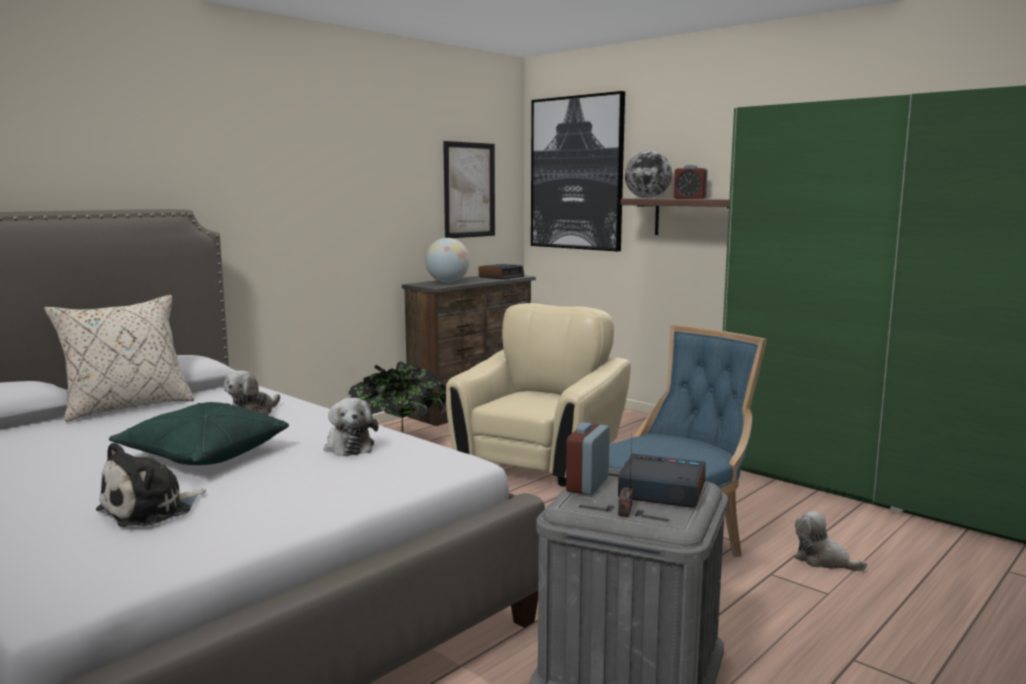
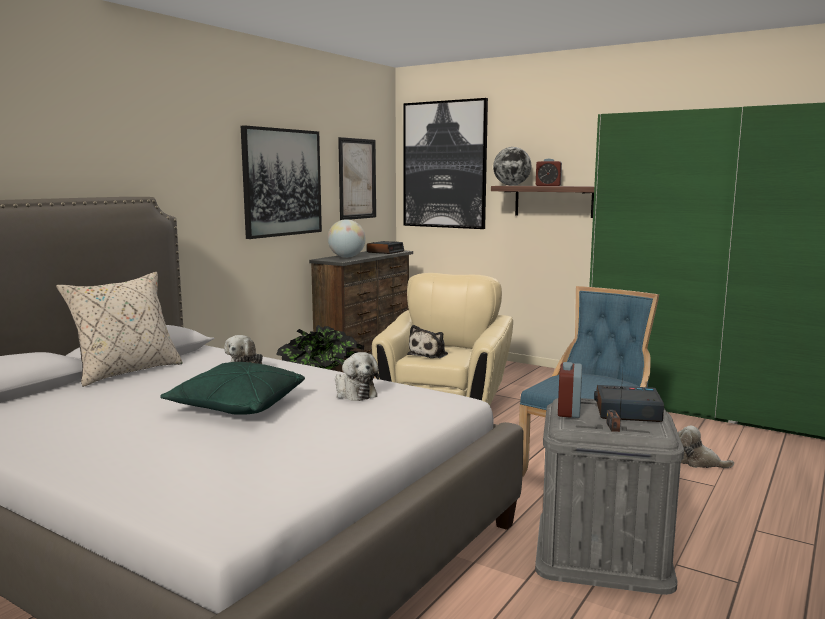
camera: 10 degrees left, 0 degrees up
plush toy [96,442,206,527] -> plush toy moved to [407,325,448,358]
none -> picture [241,125,322,239]

